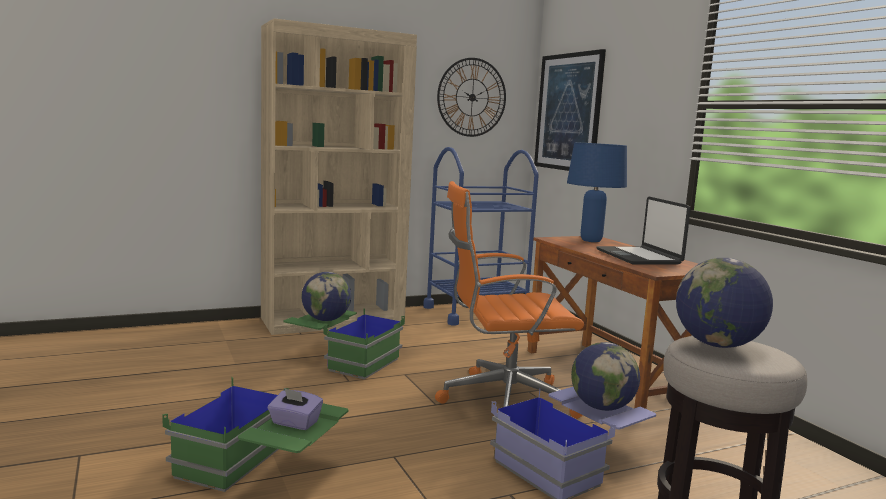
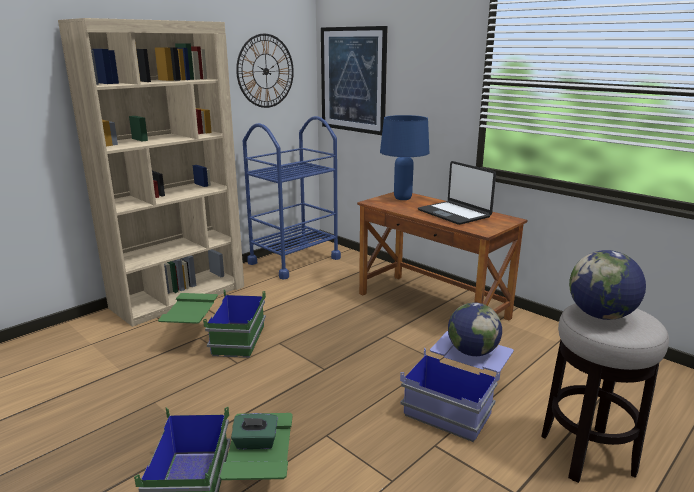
camera: 20 degrees left, 10 degrees up
purple tissue box [268,388,323,430] -> green tissue box [231,413,278,450]
globe [301,272,351,321] -> none
orange office chair [435,181,584,419] -> none

